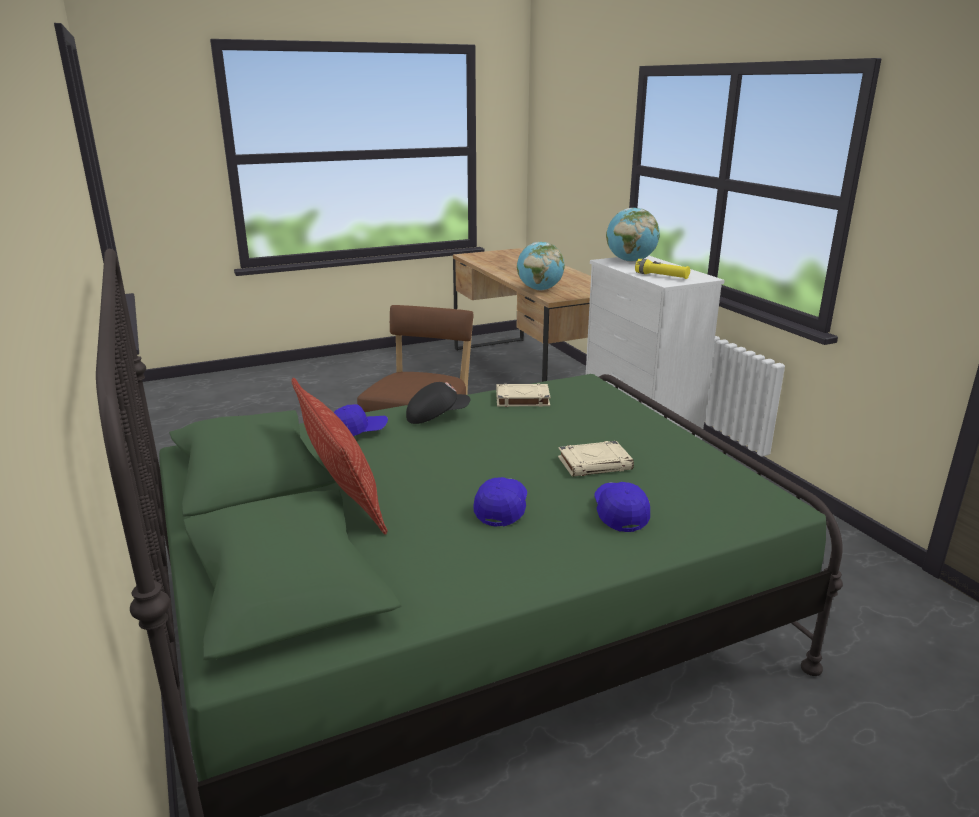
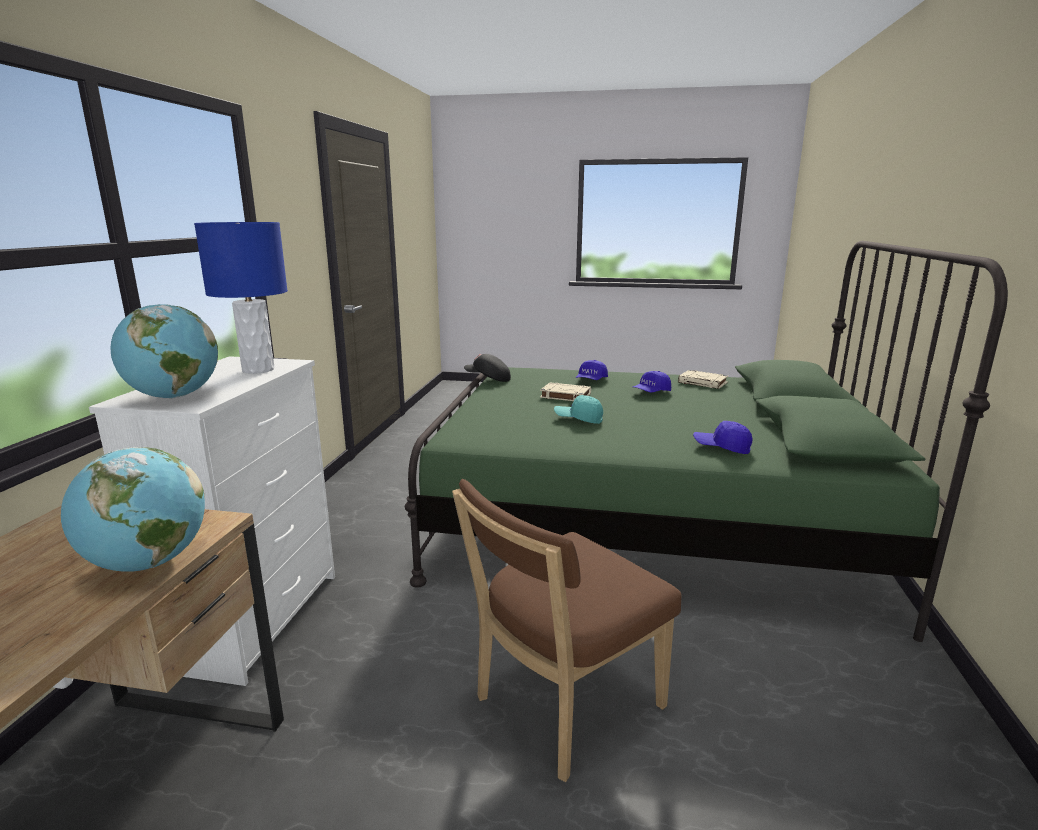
camera: 145 degrees left, 5 degrees down
pillow [292,378,388,535] -> none
black cap [406,382,471,424] -> black cap moved to [464,354,511,382]
beige book [496,384,551,407] -> beige book moved to [678,370,728,389]
yellow flashlight [635,259,691,279] -> blue table lamp [194,222,288,374]
none -> turquoise cap [554,395,603,424]

